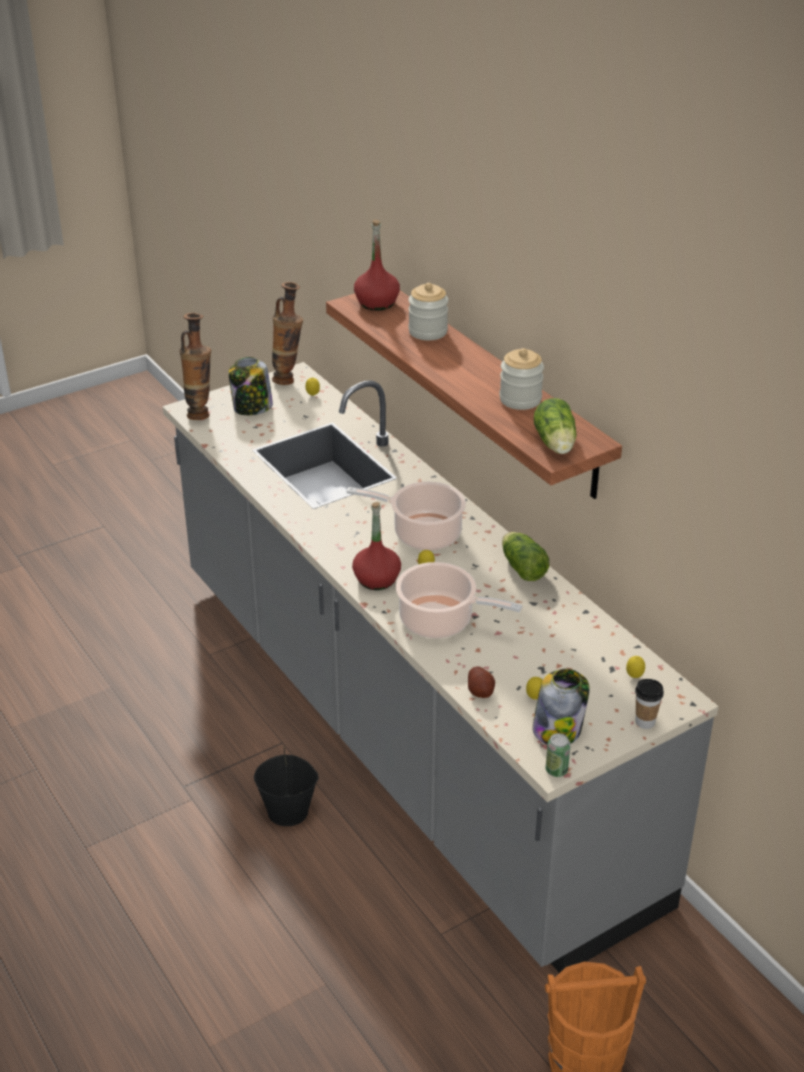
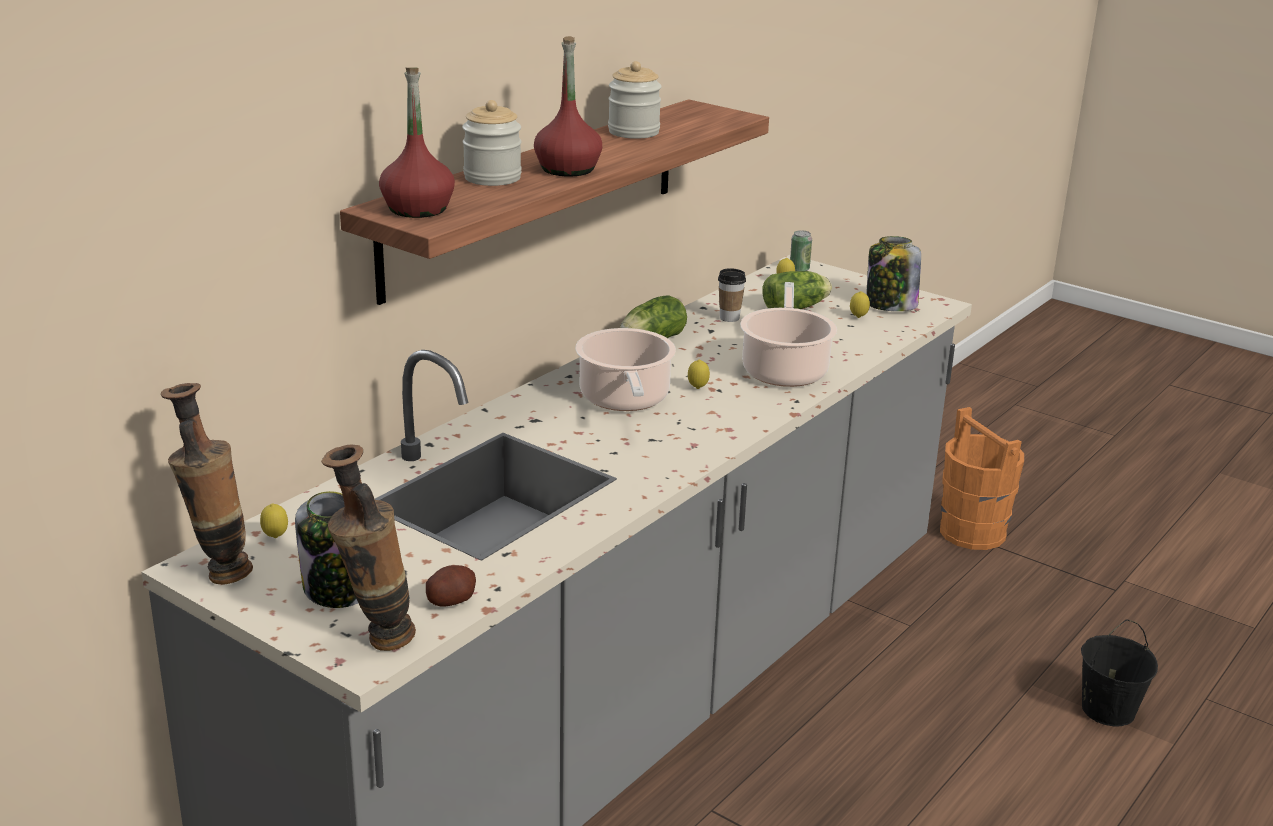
camera: 110 degrees left, 10 degrees down
black bucket [254,746,319,826] -> black bucket moved to [1081,619,1158,727]
red bottle [352,502,401,590] -> red bottle moved to [534,36,602,177]
potato [468,666,495,698] -> potato moved to [426,565,476,607]
lettuce [534,398,577,454] -> lettuce moved to [762,271,832,309]
can [545,733,571,777] -> can moved to [790,230,812,271]
cup [635,679,664,729] -> cup moved to [718,268,746,322]

